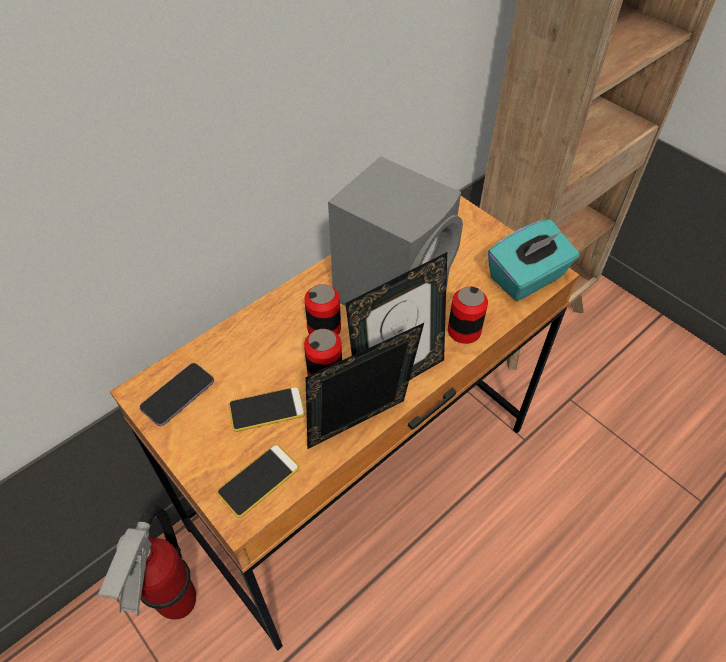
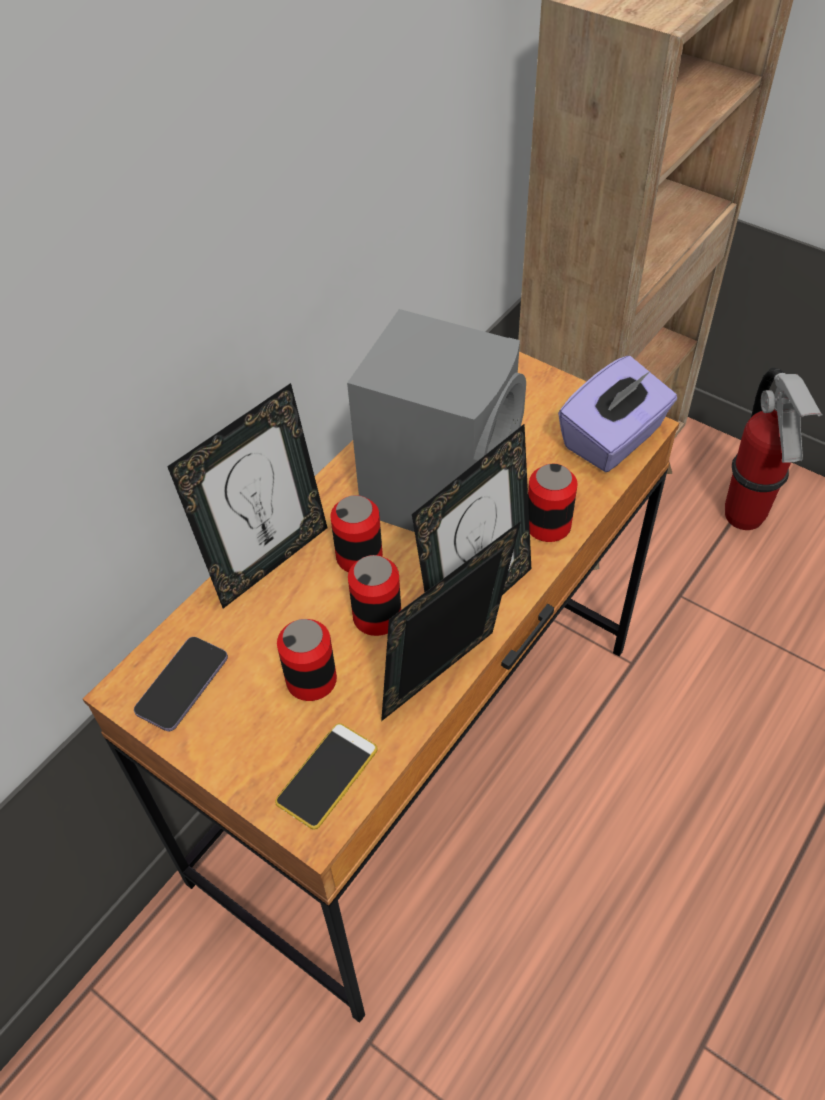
camera: 10 degrees left, 0 degrees up
fire extinguisher [97,506,196,620] -> fire extinguisher moved to [725,368,823,530]
phone [229,387,305,432] -> can [277,619,337,701]
turquoise tissue box [488,219,579,301] -> purple tissue box [558,356,677,472]
none -> picture frame [167,383,327,608]

